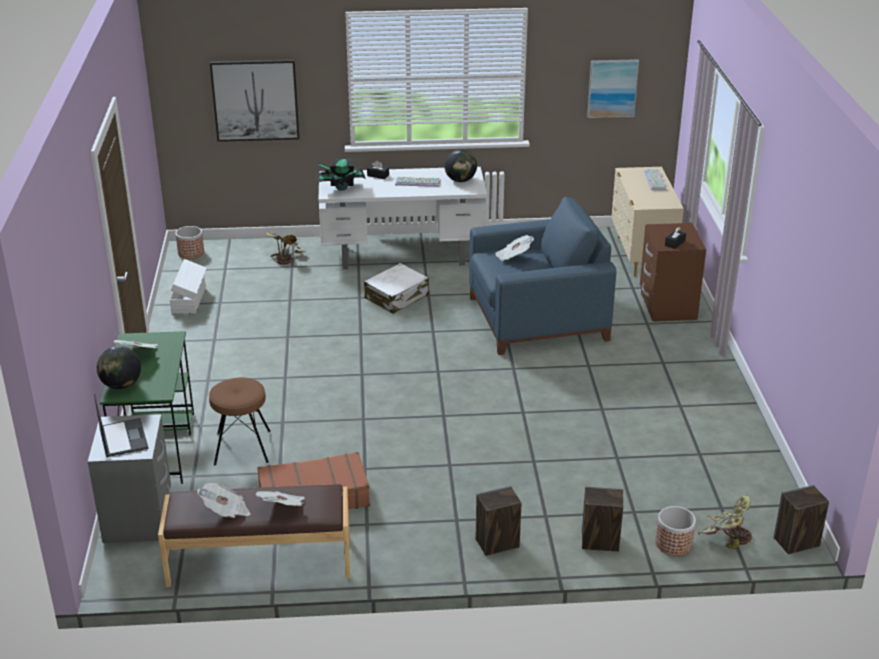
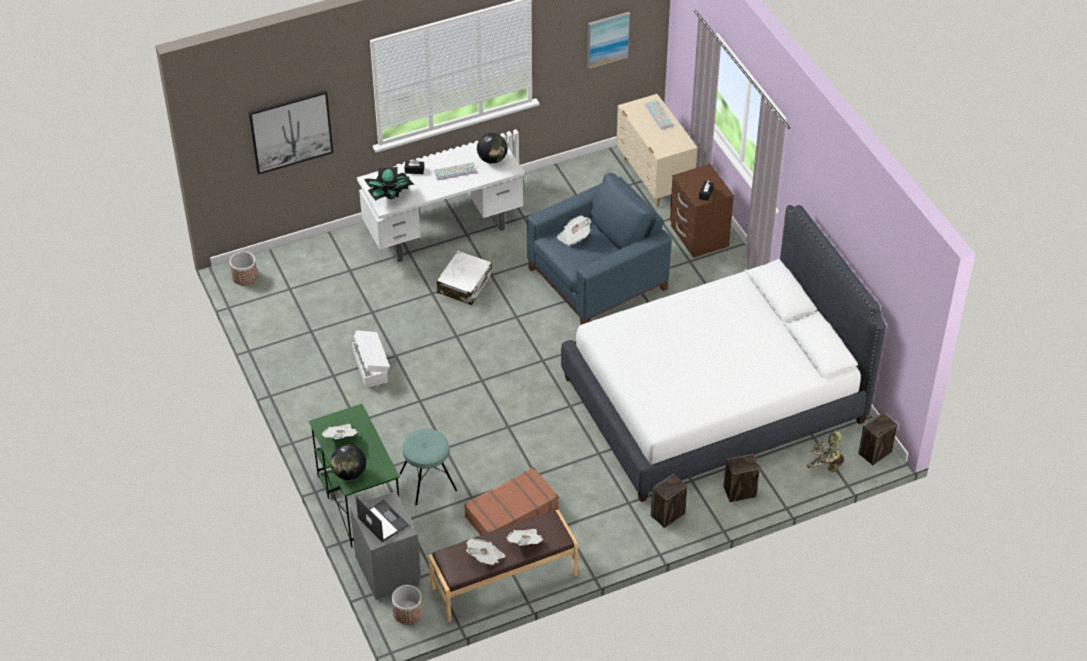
camera: 20 degrees left, 15 degrees up
white storage box [170,259,206,314] -> white storage box moved to [352,330,390,388]
brown stool [209,377,270,465] -> turquoise stool [399,429,457,506]
potted plant [265,231,306,265] -> none
planter [655,506,696,556] -> planter moved to [392,585,423,624]
none -> white bed [561,205,886,502]

